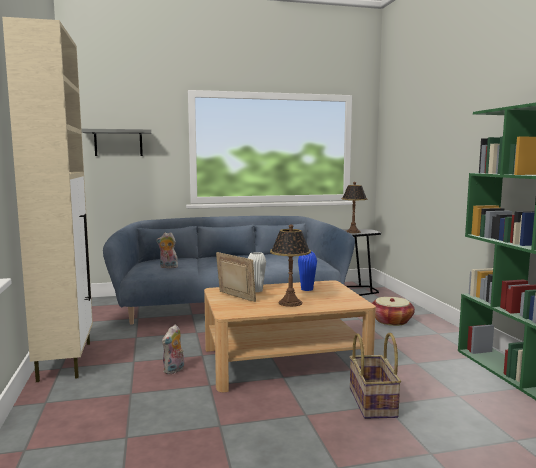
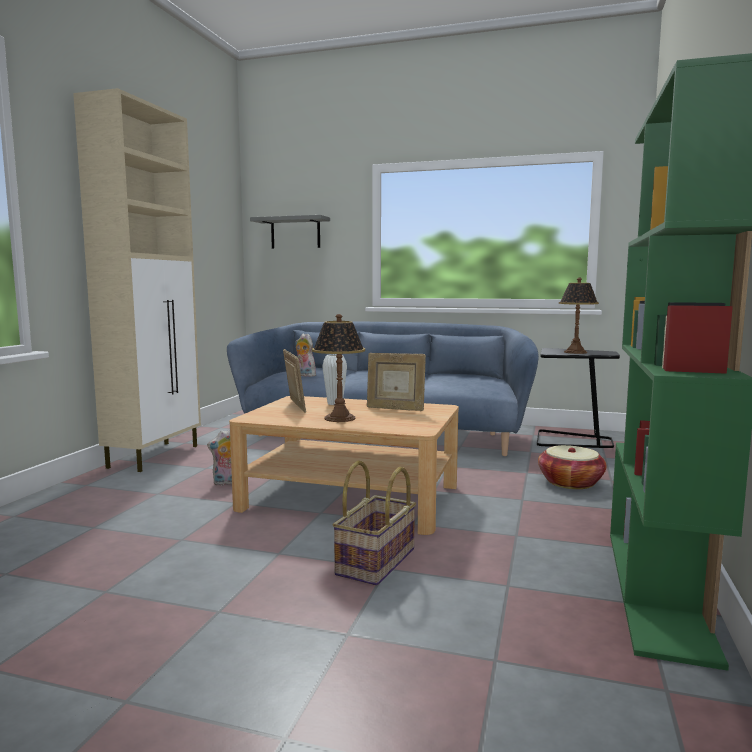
camera: 30 degrees right, 0 degrees up
blue vase [298,252,317,291] -> picture frame [367,353,426,411]

